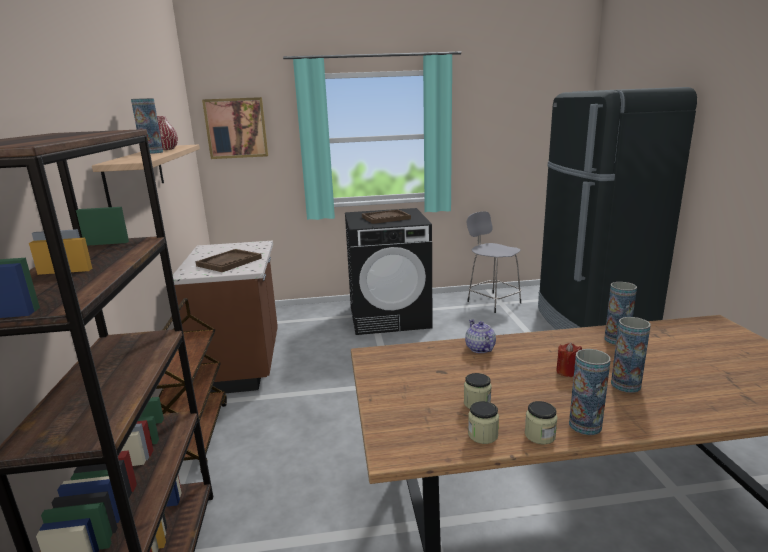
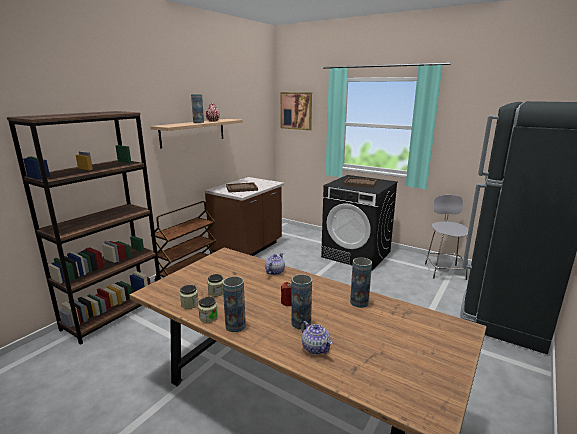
camera: 40 degrees right, 0 degrees up
none -> teapot [301,321,333,355]

